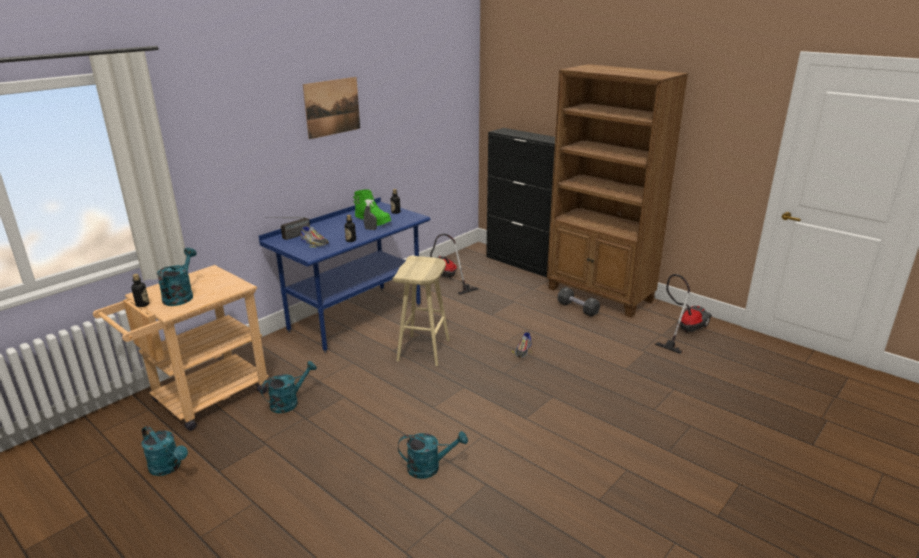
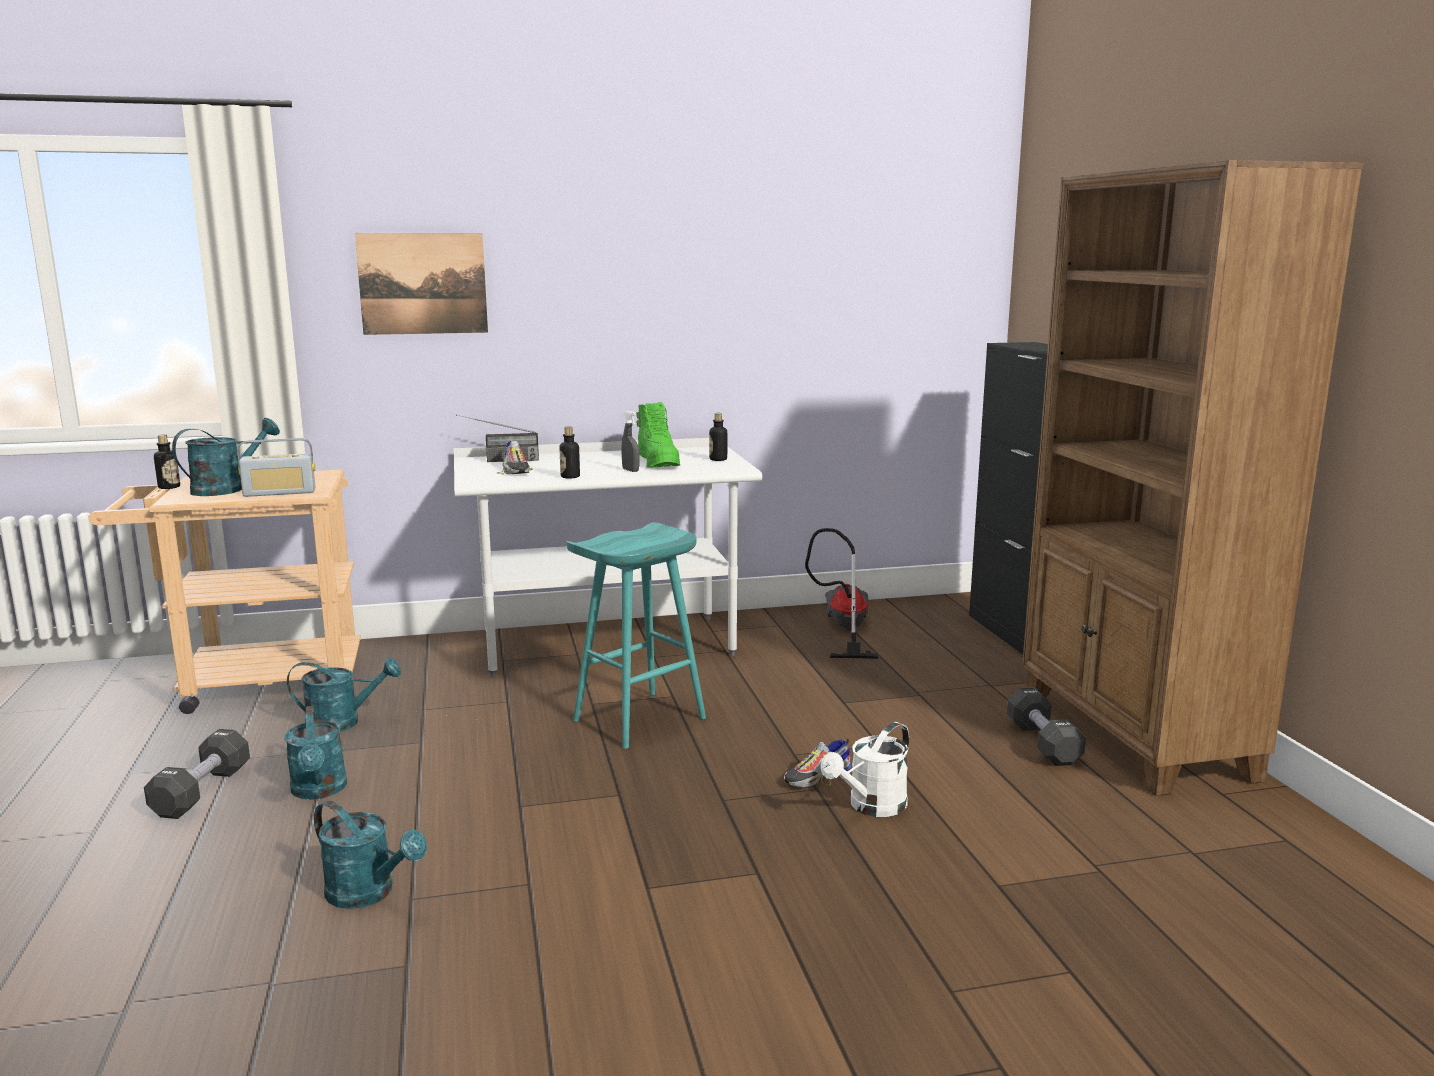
camera: 35 degrees right, 10 degrees down
turquoise watering can [141,426,188,476] -> turquoise watering can moved to [285,706,347,800]
blue desk [259,197,430,353] -> white desk [453,438,762,677]
picture [303,77,360,139] -> picture moved to [355,233,488,335]
beige stool [392,256,450,366] -> turquoise stool [567,522,706,749]
vacuum cleaner [655,274,712,354] -> none
none -> black dumbbell [144,729,250,819]
none -> radio [237,438,316,497]
none -> white watering can [821,722,909,817]

